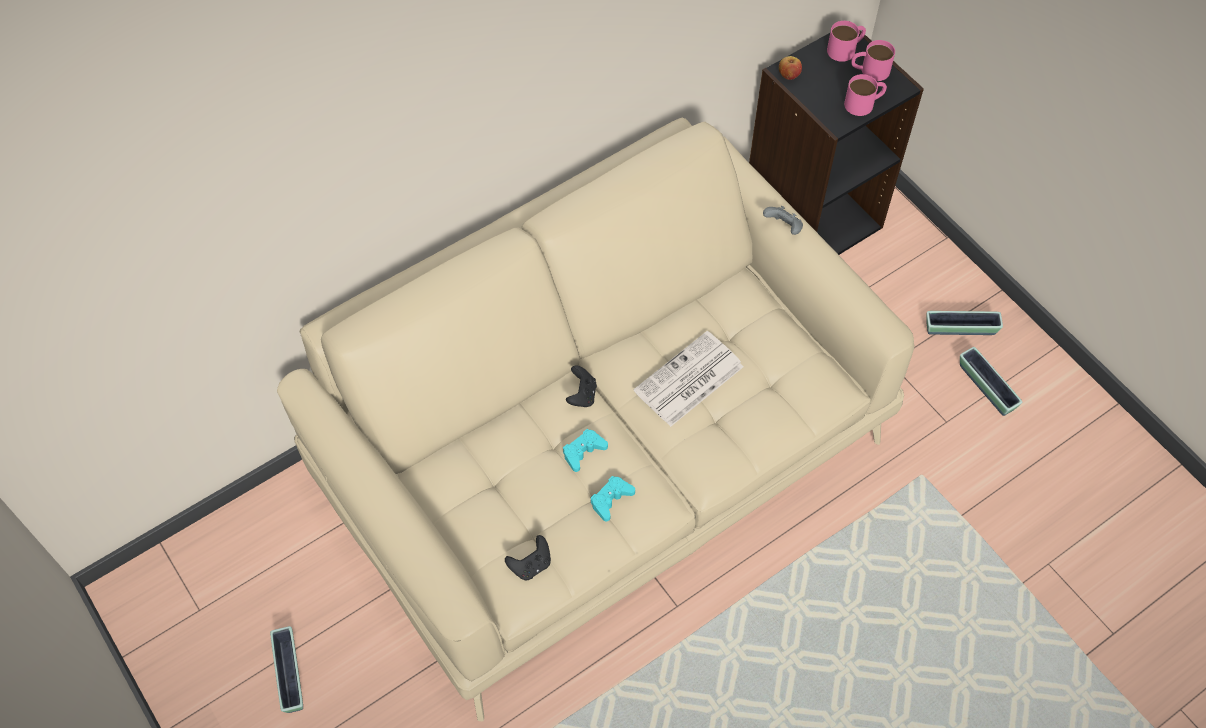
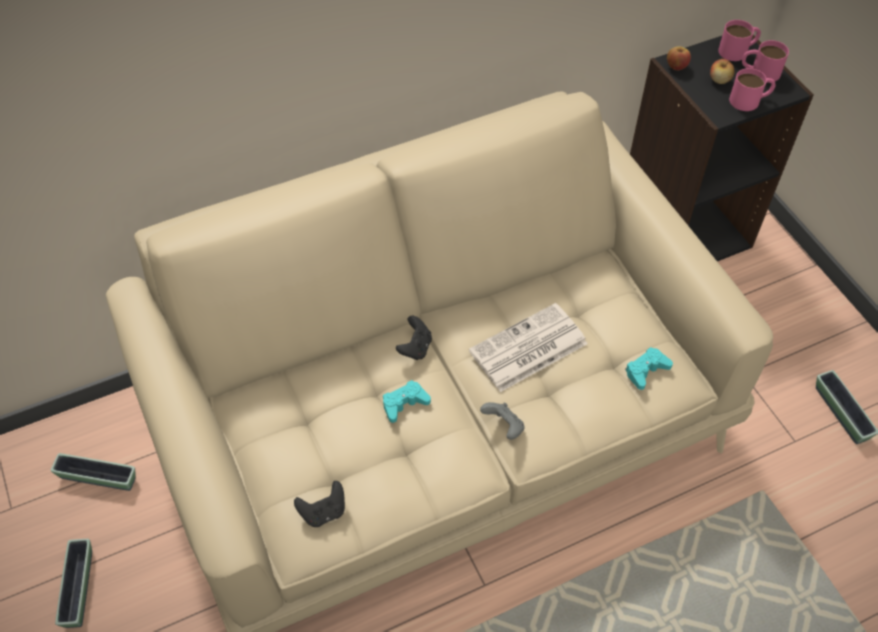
camera: 10 degrees right, 5 degrees down
turquoise game controller [590,476,635,521] -> turquoise game controller moved to [625,347,673,390]
grey game controller [763,206,803,235] -> grey game controller moved to [480,402,525,440]
planter [926,311,1003,335] -> planter moved to [51,453,136,491]
none -> apple [710,59,734,84]

